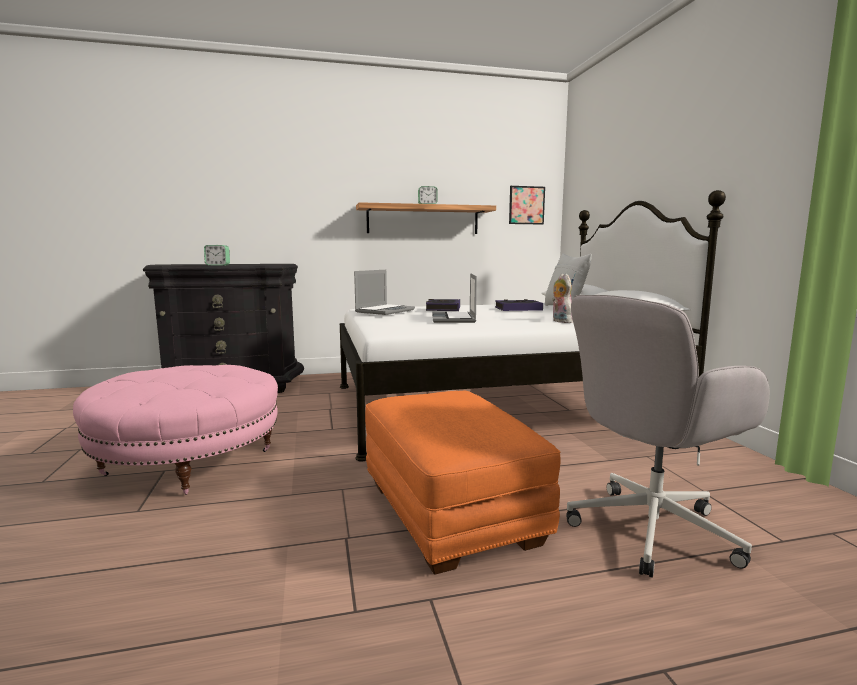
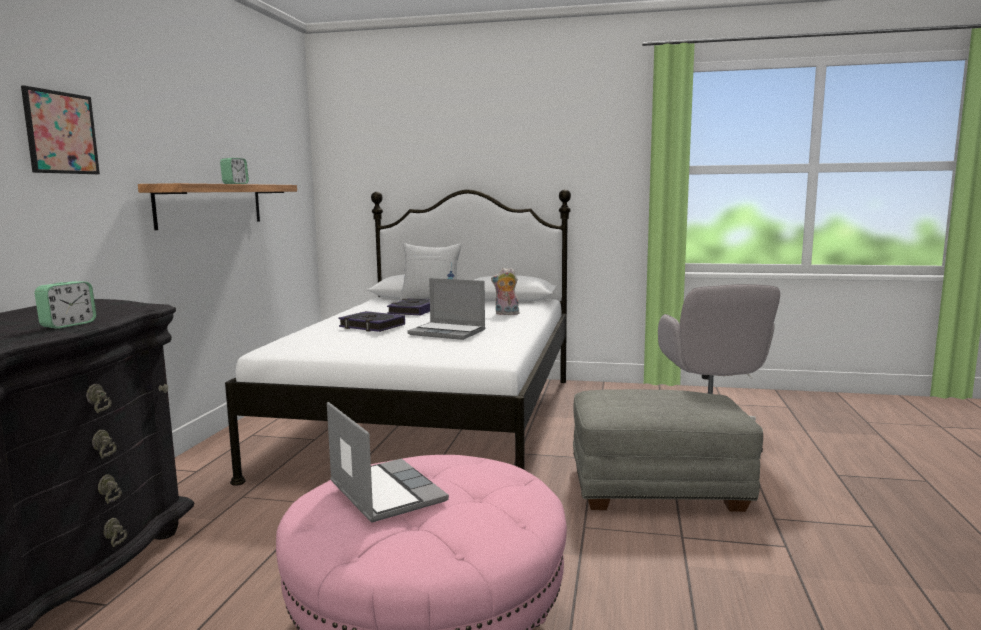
camera: 65 degrees left, 0 degrees up
laptop [354,270,415,315] -> laptop moved to [327,402,449,523]
orange ottoman [365,391,560,575] -> grey ottoman [573,389,763,512]
picture [509,186,545,224] -> picture moved to [21,86,100,174]

